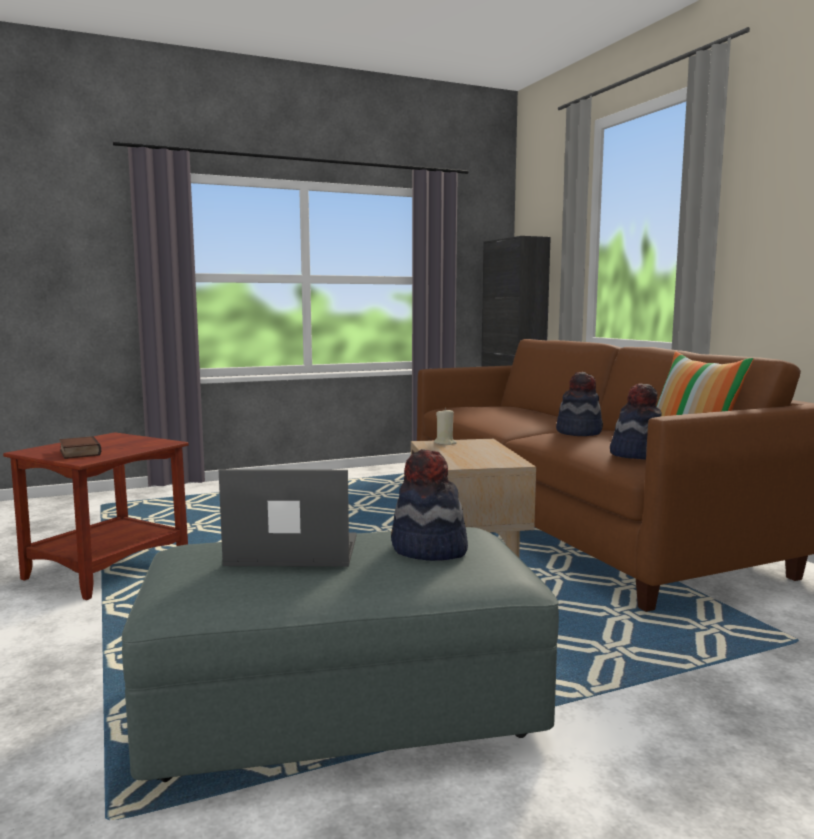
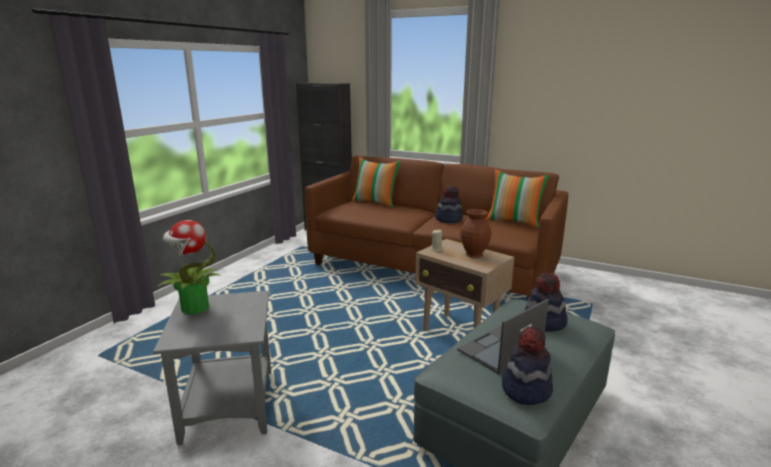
camera: 40 degrees left, 10 degrees up
brown side table [3,432,189,600] -> grey side table [153,291,271,445]
book [59,436,101,459] -> none
hat [610,383,662,460] -> hat moved to [502,326,553,405]
none -> potted plant [157,220,220,315]
none -> pillow [352,157,401,208]
none -> brown vase [460,209,491,258]

